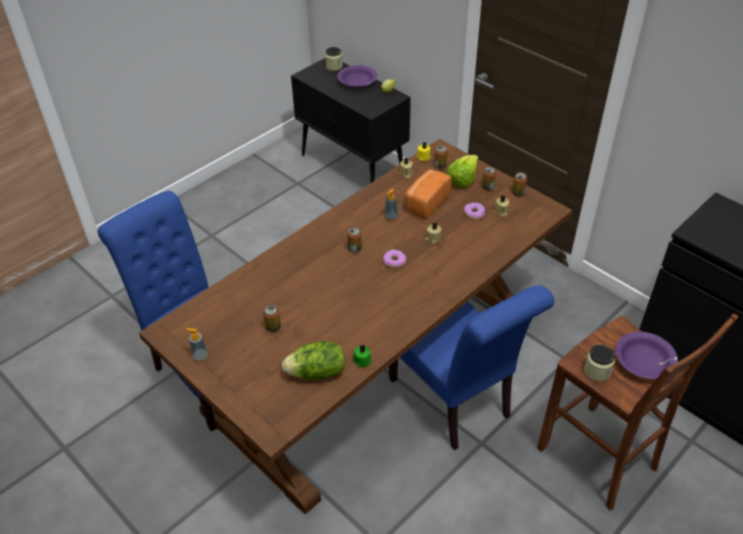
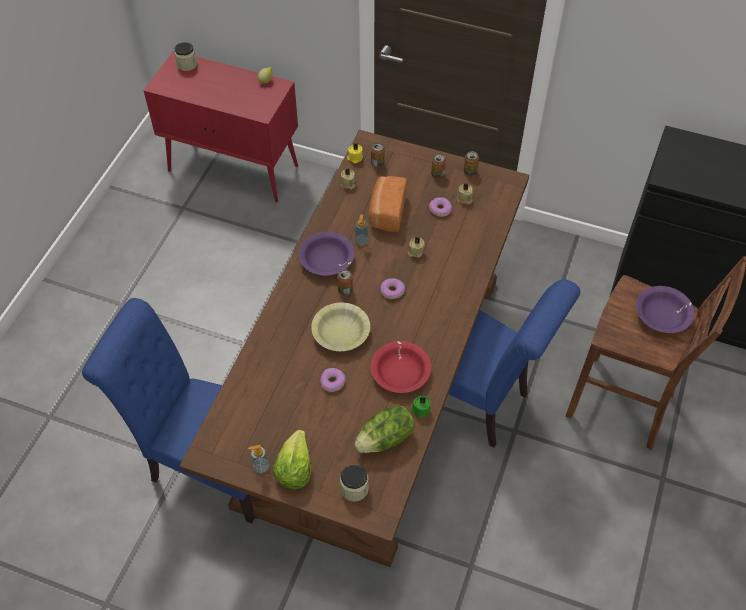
camera: 25 degrees left, 10 degrees up
can [263,305,281,332] -> none
black cabinet [291,58,411,183] -> red cabinet [144,51,298,202]
purple bowl [337,65,377,88] -> purple bowl moved to [299,232,355,276]
lettuce [446,155,478,188] -> lettuce moved to [272,430,311,489]
jar [584,345,615,381] -> jar moved to [340,464,369,502]
none -> yellow bowl [311,303,370,351]
none -> donut [320,368,346,392]
none -> red bowl [371,341,431,393]

